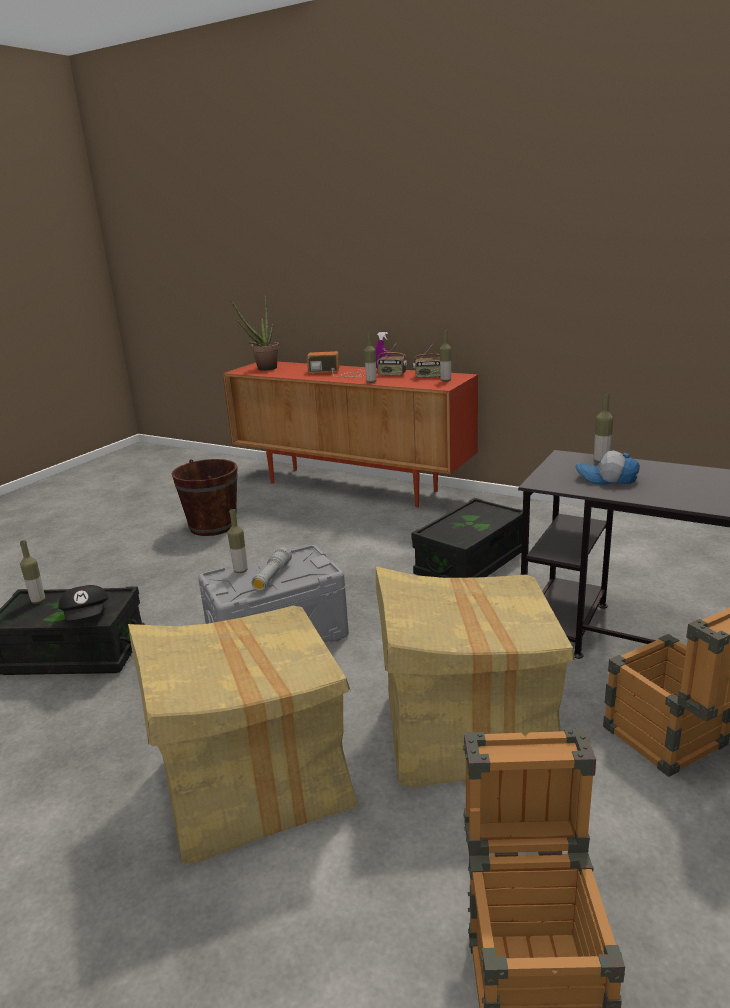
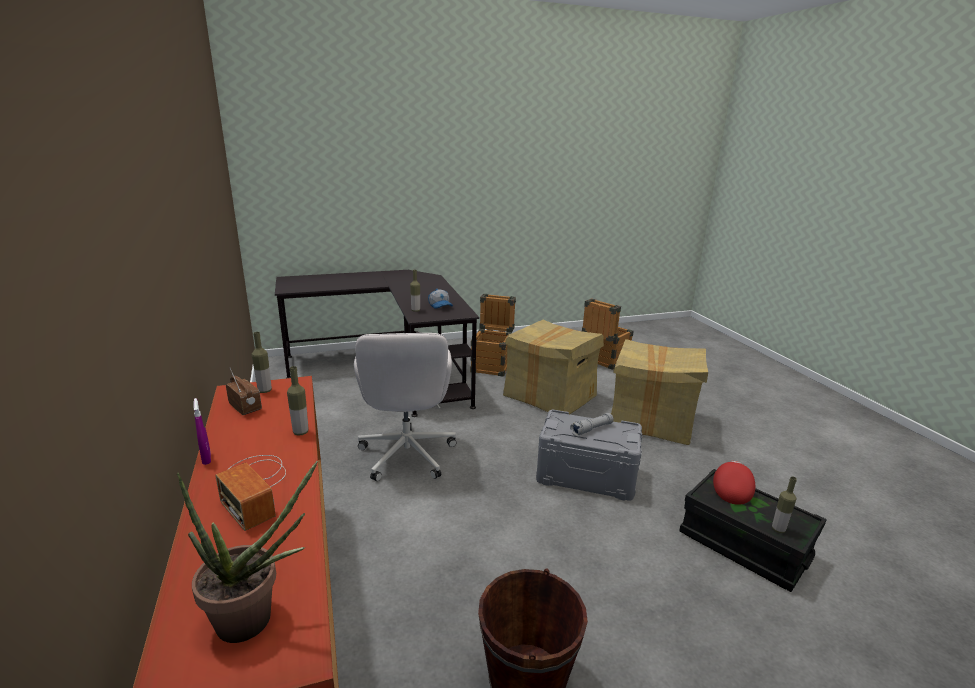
camera: 140 degrees left, 0 degrees up
black cap [58,585,109,620] -> red cap [713,461,755,505]
bottle [228,509,248,573] -> none
radio [377,344,407,376] -> none
black storage box [411,498,523,578] -> white office chair [354,333,457,481]

